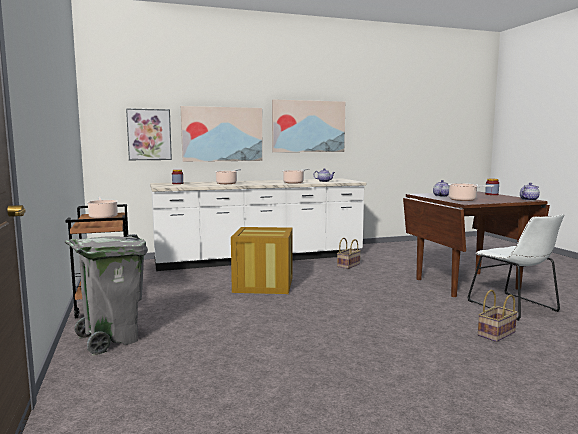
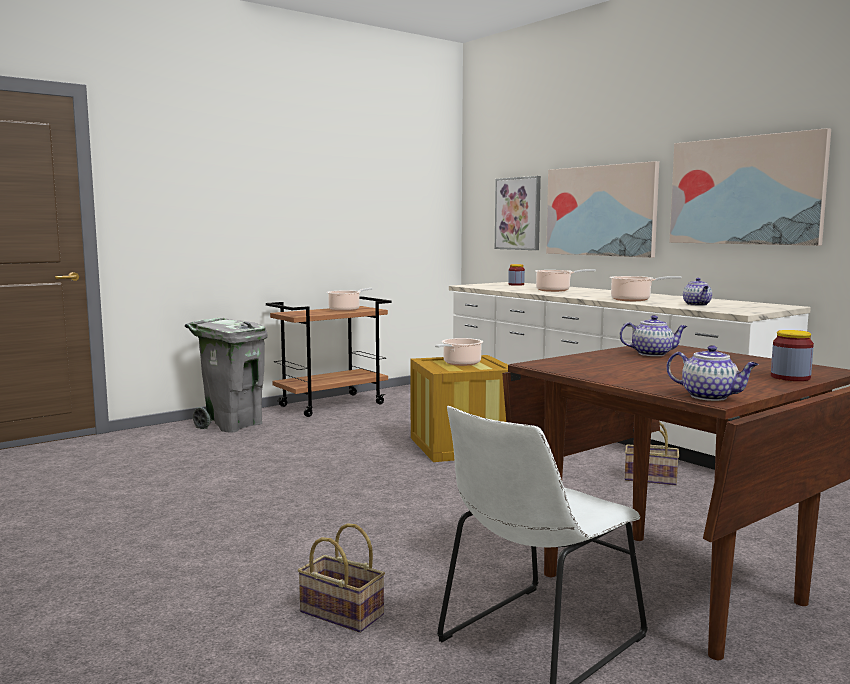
camera: 70 degrees right, 0 degrees up
cooking pot [448,183,494,201] -> cooking pot moved to [435,338,483,366]

